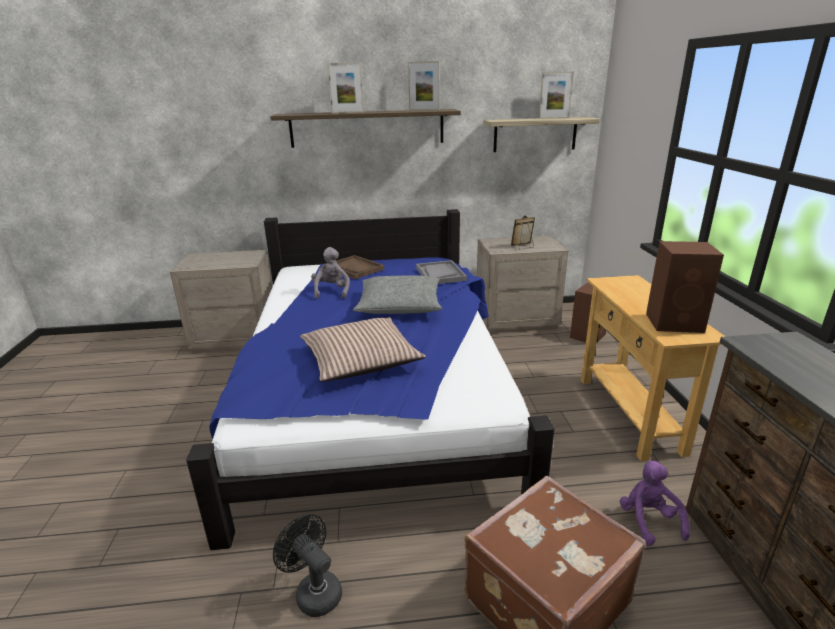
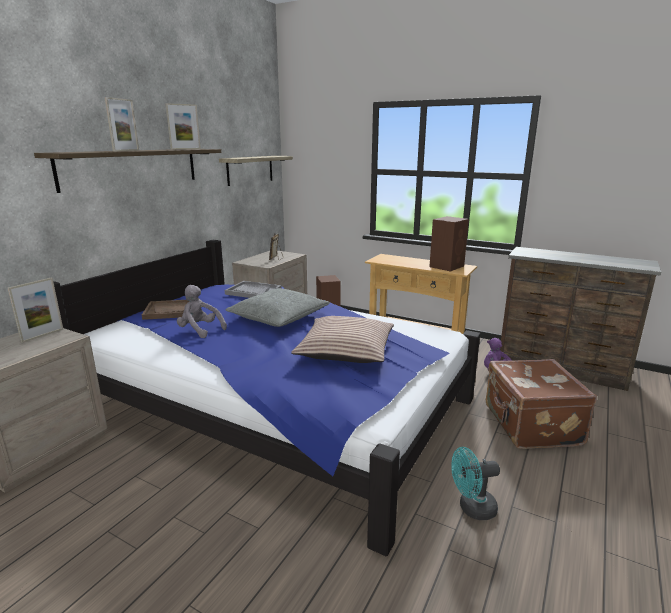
camera: 55 degrees left, 5 degrees down
black fan [273,514,342,617] -> turquoise fan [451,447,500,520]
picture frame [539,72,574,119] -> picture frame moved to [8,278,63,343]

